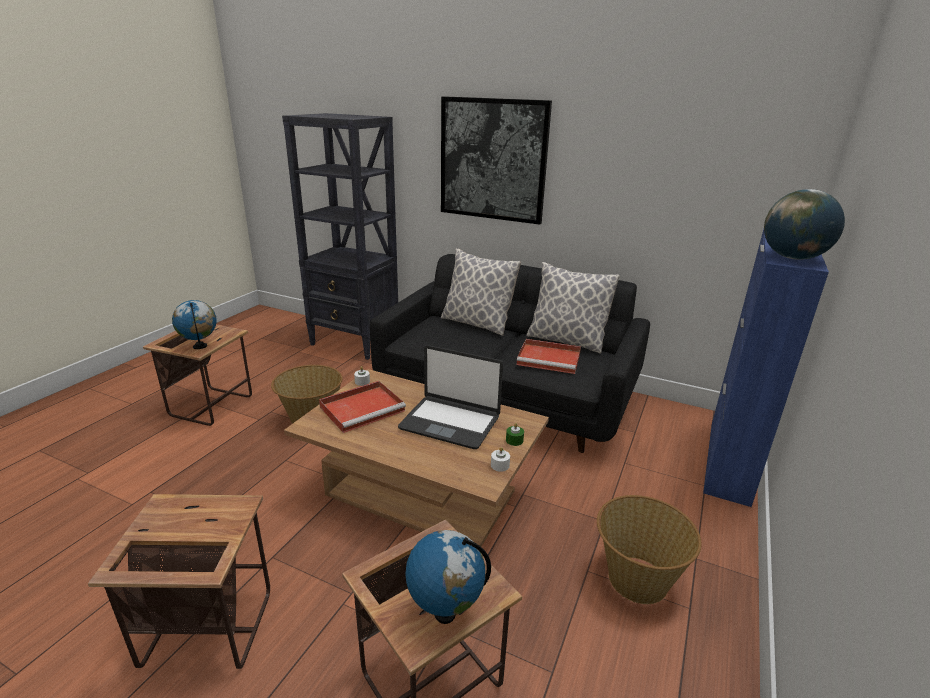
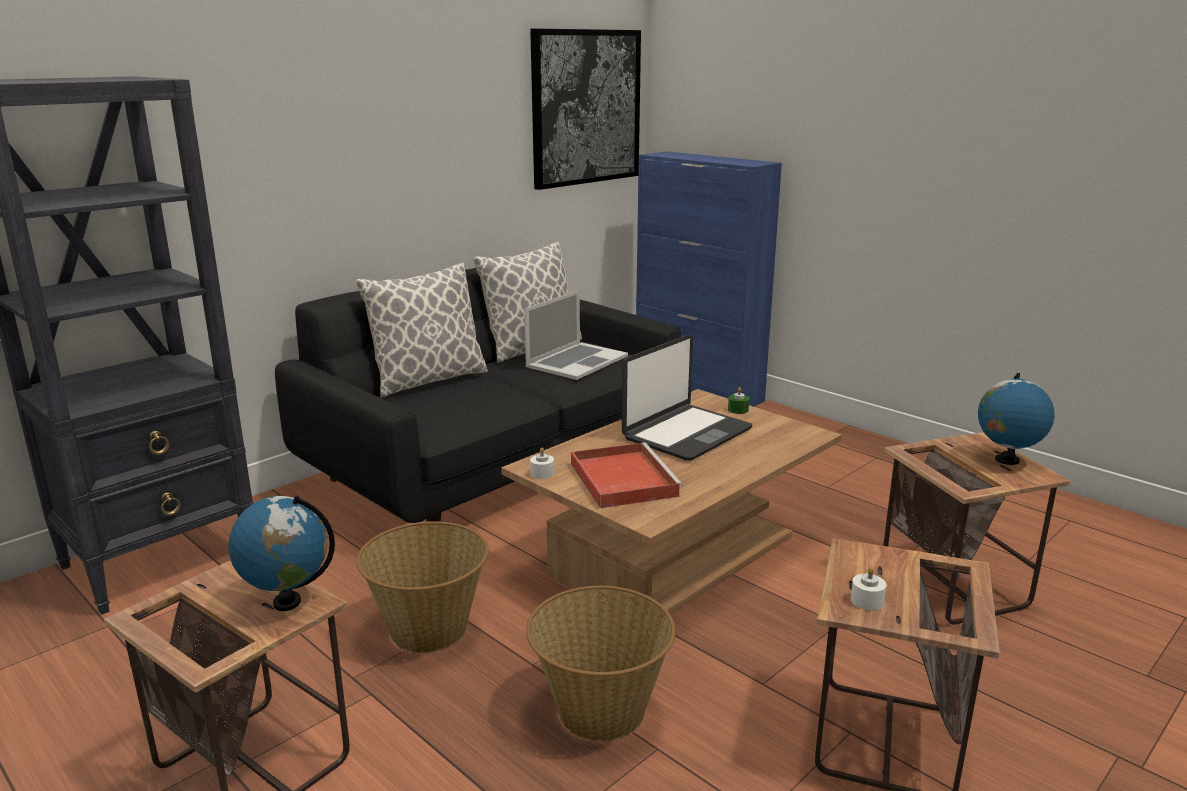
camera: 70 degrees left, 5 degrees down
picture [441,96,552,225] -> picture moved to [530,29,641,190]
white candle [491,447,510,472] -> white candle moved to [851,567,887,610]
red tray [516,339,581,374] -> laptop [524,290,628,380]
basket [597,495,702,604] -> basket moved to [526,586,676,741]
globe [764,189,845,260] -> none

